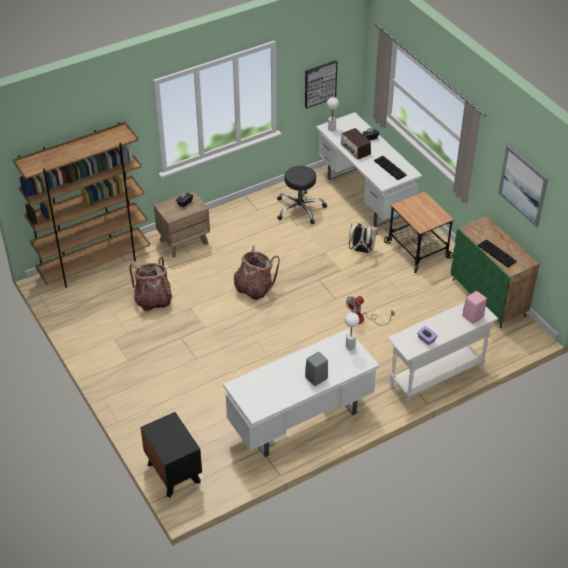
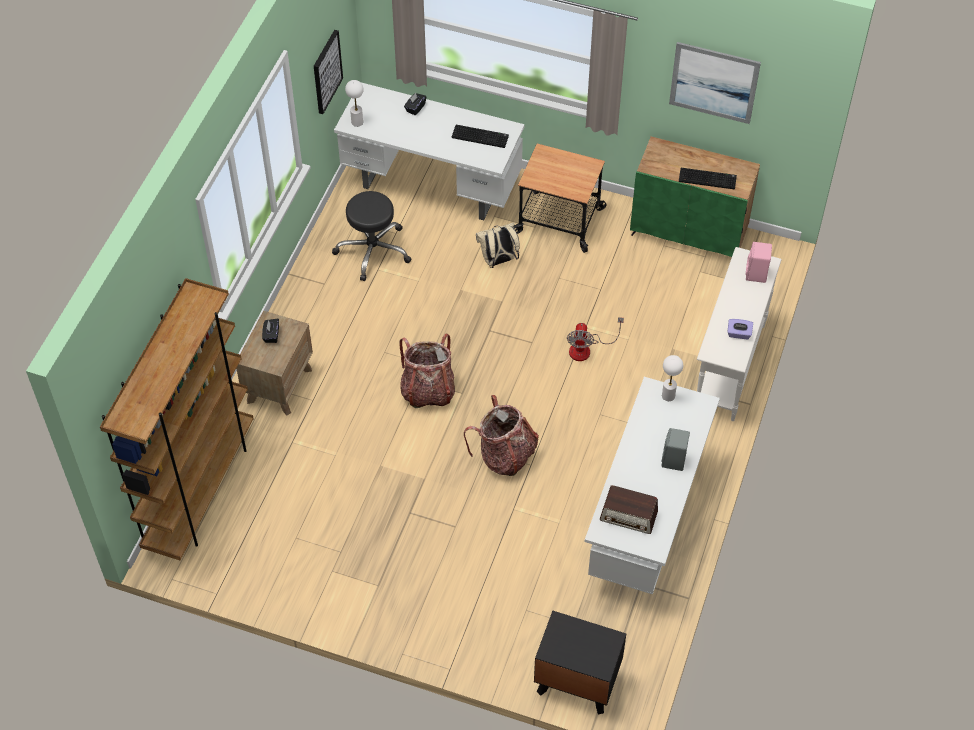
camera: 40 degrees left, 10 degrees up
backpack [129,257,172,311] -> backpack moved to [464,395,539,476]
radio [341,128,371,160] -> radio moved to [600,485,658,534]

